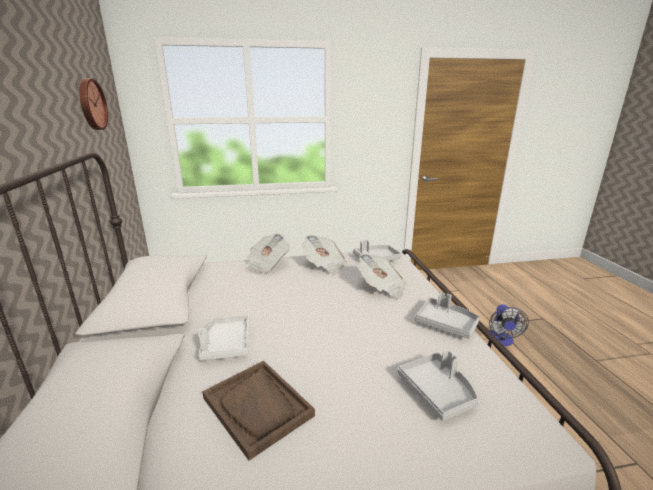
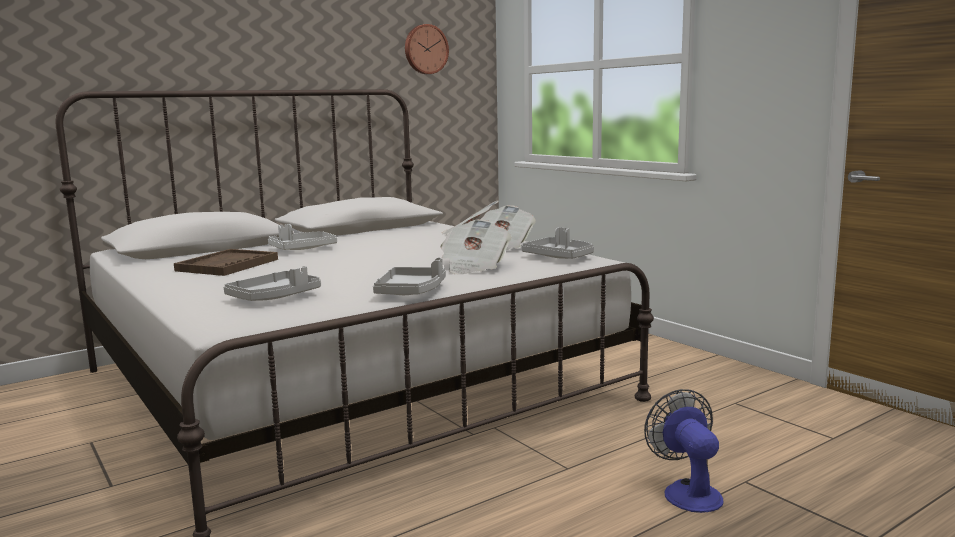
camera: 65 degrees right, 10 degrees down
fan [489,305,529,346] -> fan turned 90 degrees clockwise [644,389,723,513]

